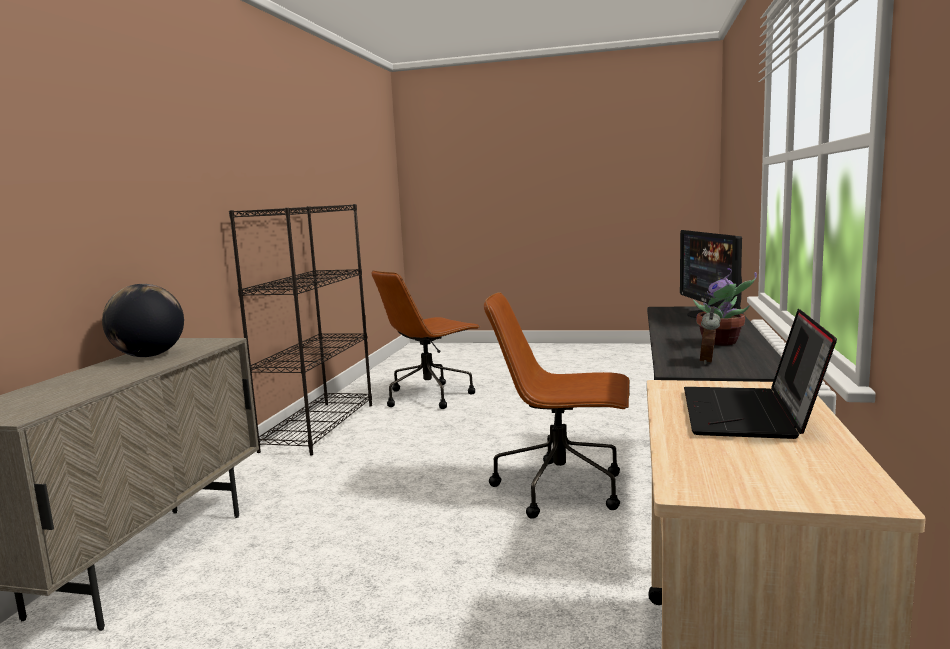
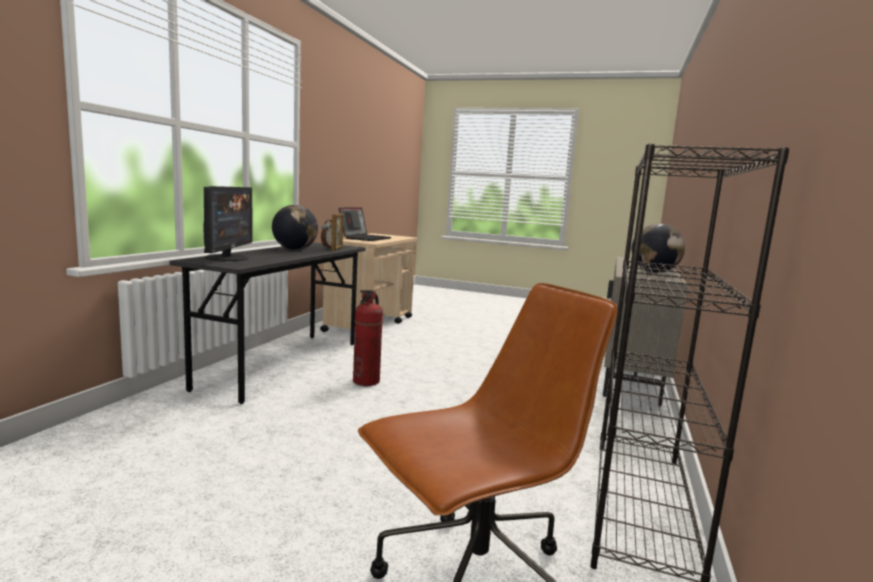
camera: 175 degrees left, 0 degrees up
brown office chair [484,292,629,519] -> fire extinguisher [353,290,383,386]
potted plant [693,268,757,346] -> globe [272,205,318,250]
none -> picture frame [331,213,343,251]

